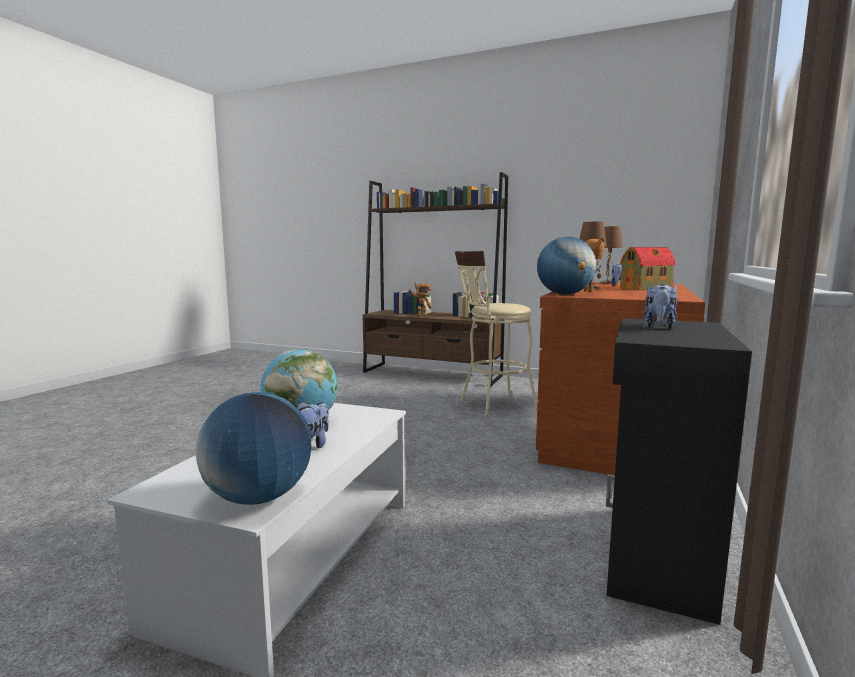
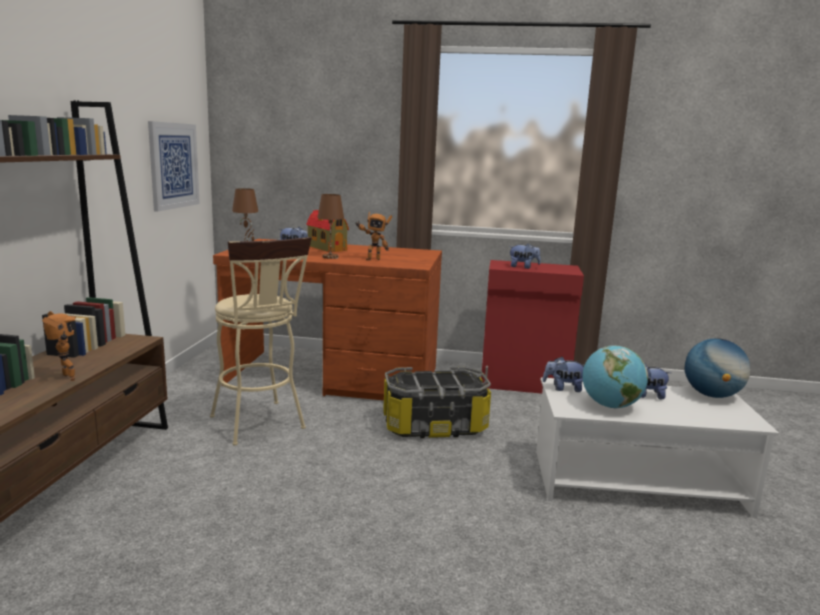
camera: 105 degrees left, 5 degrees up
globe [537,237,596,295] -> none
black cabinet [606,318,752,625] -> red cabinet [481,260,584,394]
none -> picture [148,121,200,212]
none -> storage box [383,367,491,438]
none -> plush toy [543,357,584,392]

